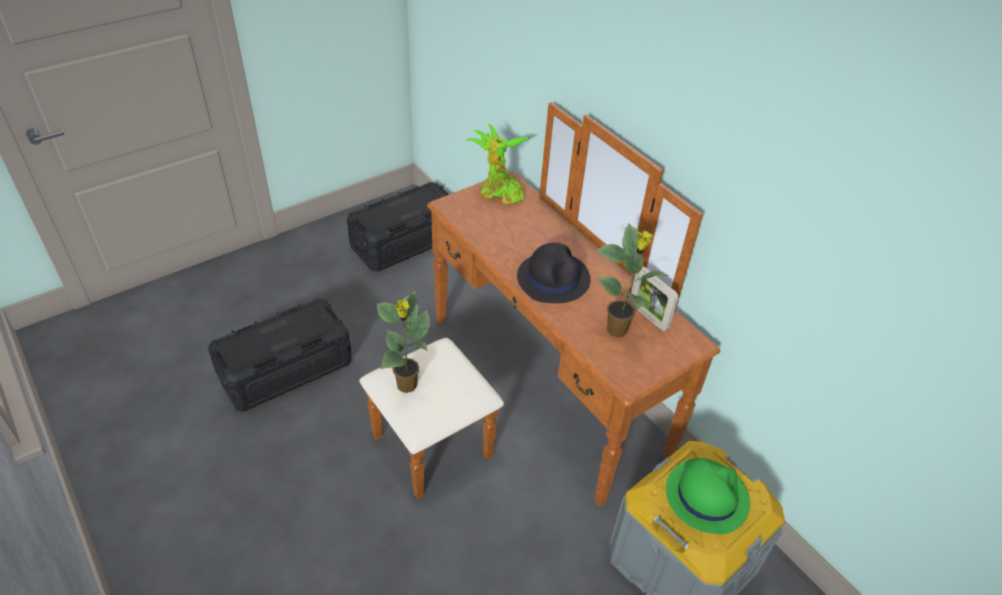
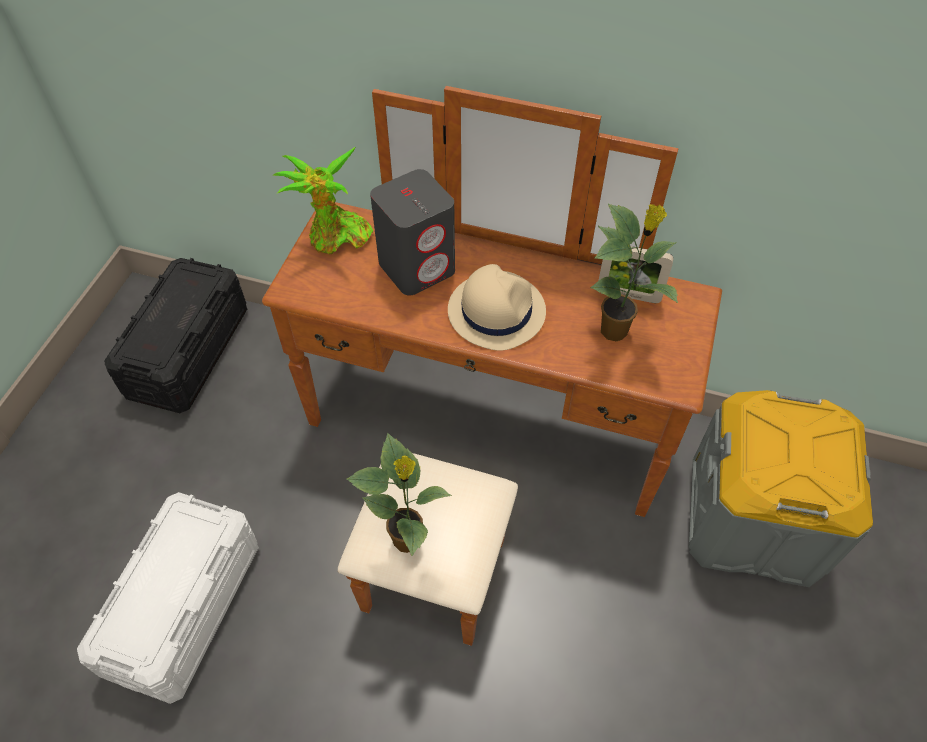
camera: 35 degrees left, 10 degrees up
black storage box [208,299,352,412] -> white storage box [77,492,259,704]
black hat [517,243,590,303] -> beige hat [448,264,546,351]
green hat [666,458,750,534] -> none
none -> grey speaker [370,169,455,295]

